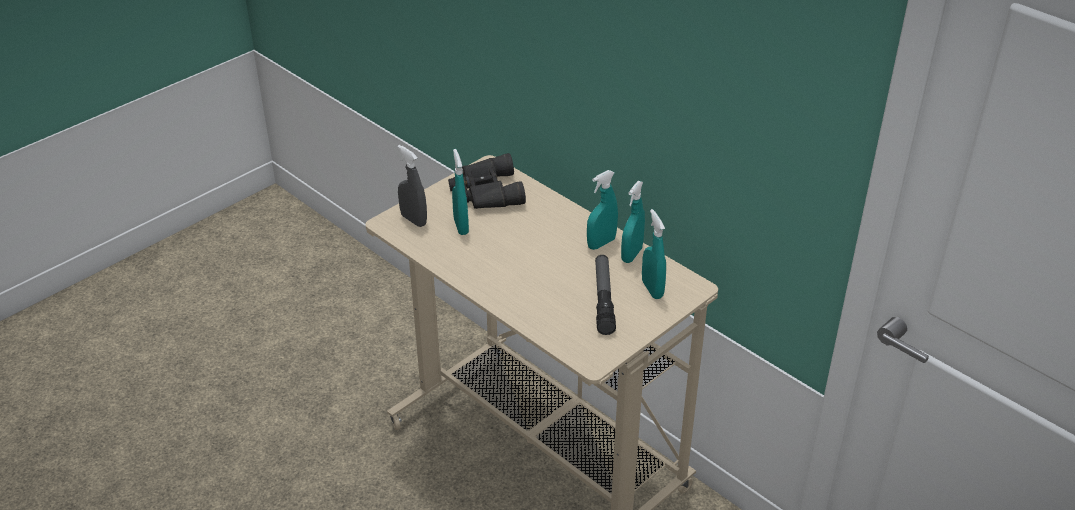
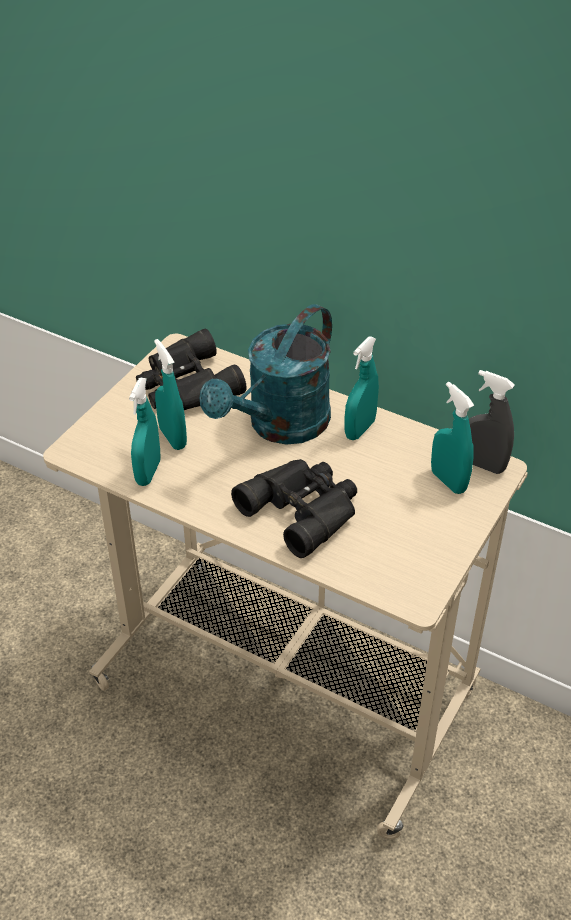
camera: 15 degrees left, 5 degrees up
grey spray bottle [398,145,427,227] -> grey spray bottle moved to [469,370,515,474]
flashlight [595,255,616,335] -> none
turquoise spray bottle [621,181,645,263] -> turquoise spray bottle moved to [129,378,160,486]
none -> turquoise watering can [200,304,332,445]
none -> black binoculars [231,459,357,558]

